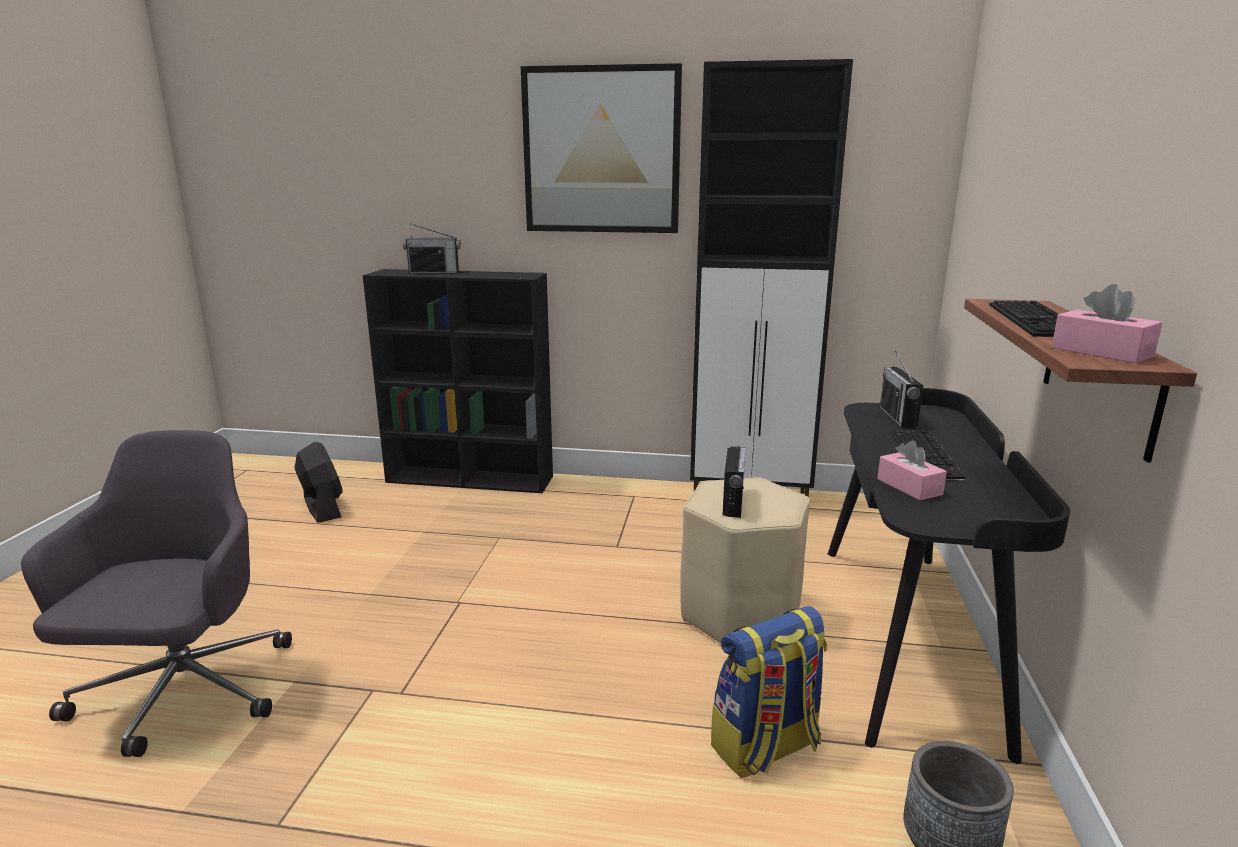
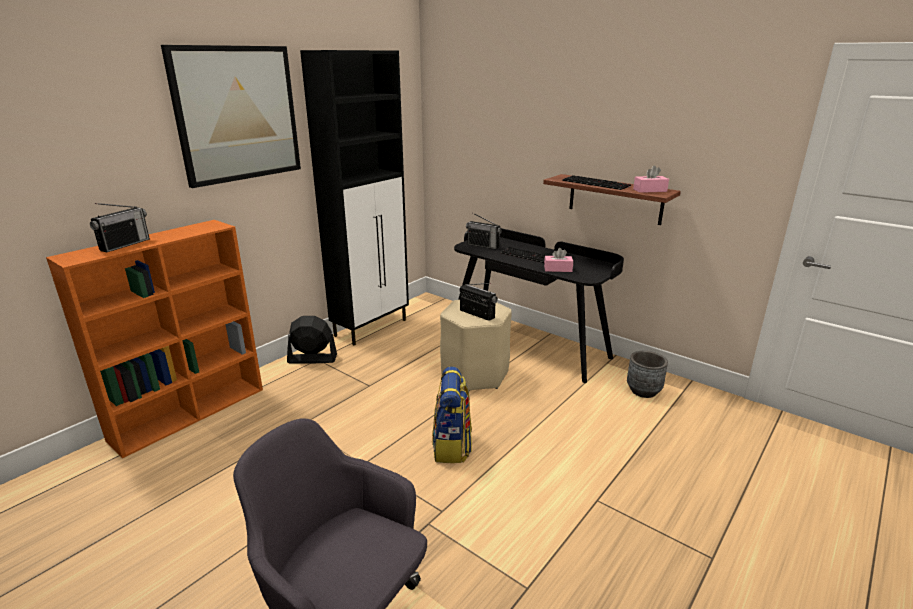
camera: 60 degrees left, 5 degrees up
black fan [294,442,342,523] -> black fan moved to [287,316,337,364]
black bookcase [363,269,553,493] -> orange bookcase [46,220,263,458]
backpack [711,606,828,779] -> backpack moved to [432,367,472,463]

